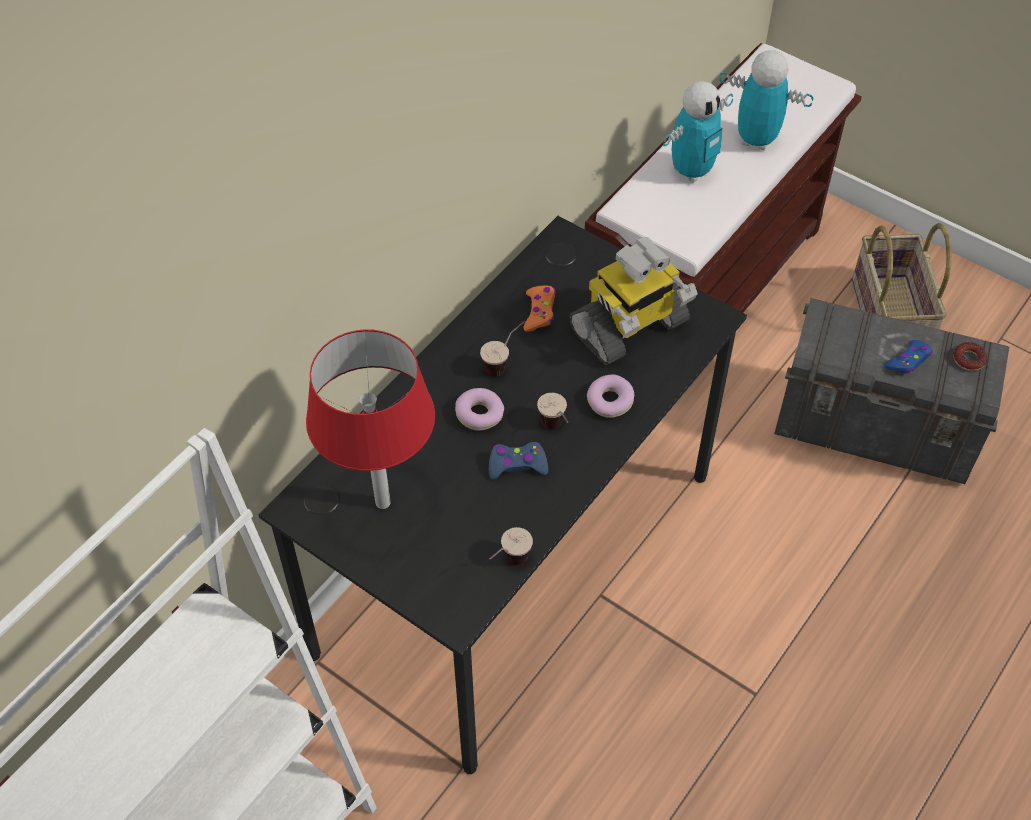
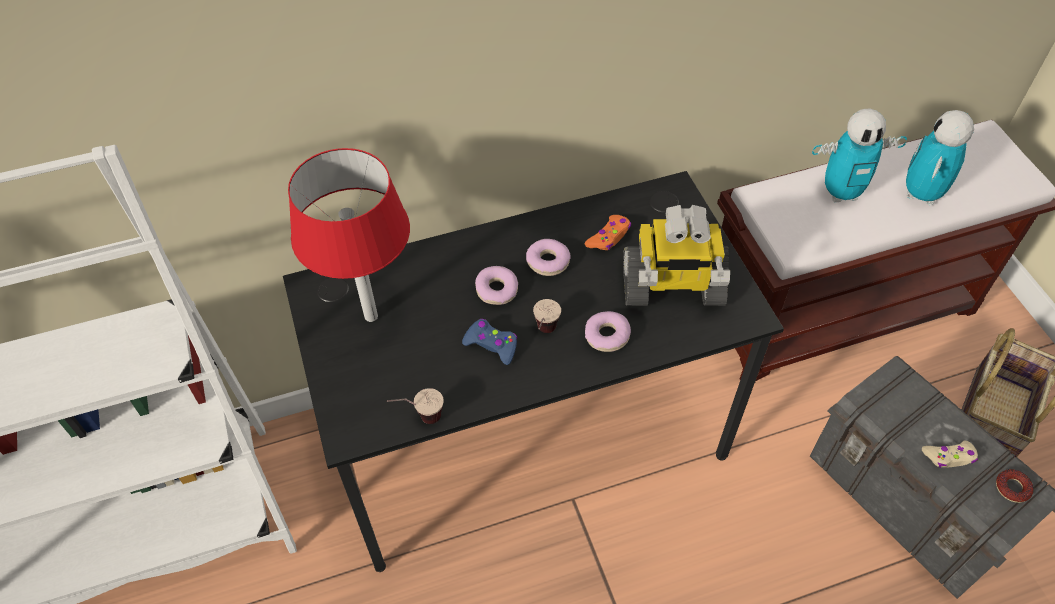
camera: 35 degrees right, 0 degrees up
cup [480,321,525,377] -> donut [526,239,571,276]
toy robot [719,50,813,150] -> toy robot turned 120 degrees counterclockwise [906,110,974,205]
blue game controller [884,340,933,374] -> beige game controller [922,441,978,468]

